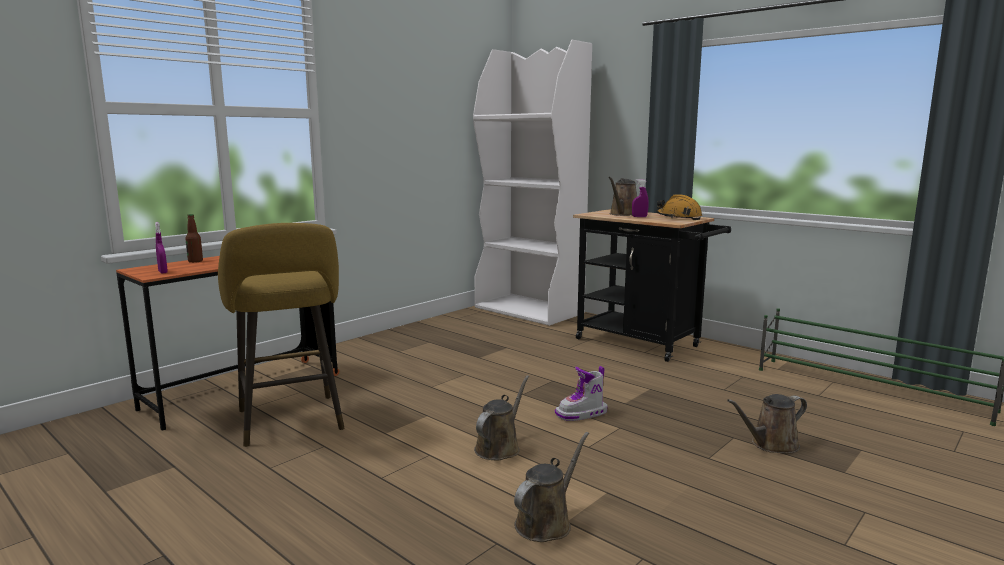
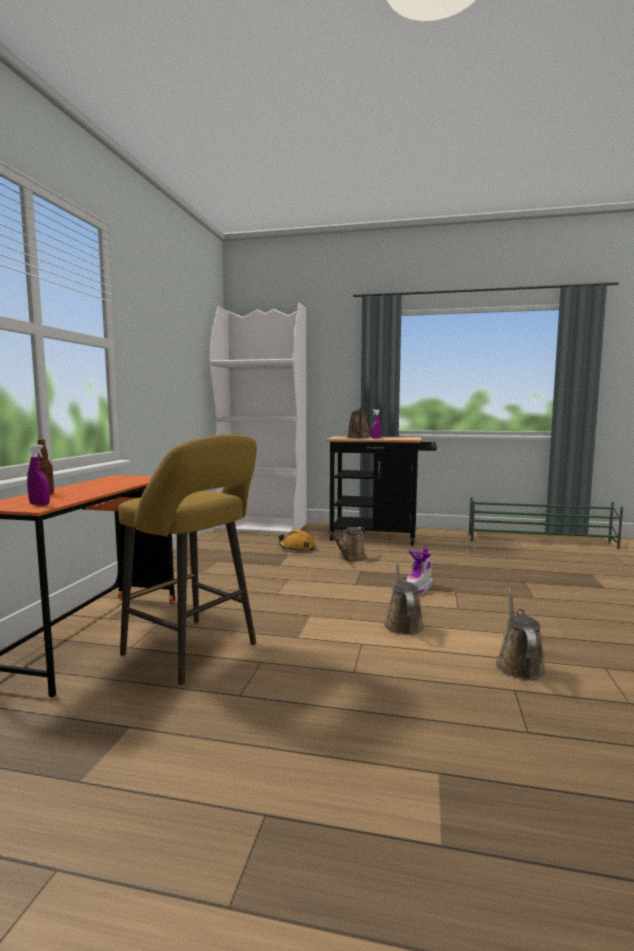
camera: 30 degrees left, 5 degrees down
orange hard hat [657,195,702,220] -> orange hard hat moved to [278,530,315,551]
brown watering can [727,394,807,453] -> brown watering can moved to [328,527,366,562]

